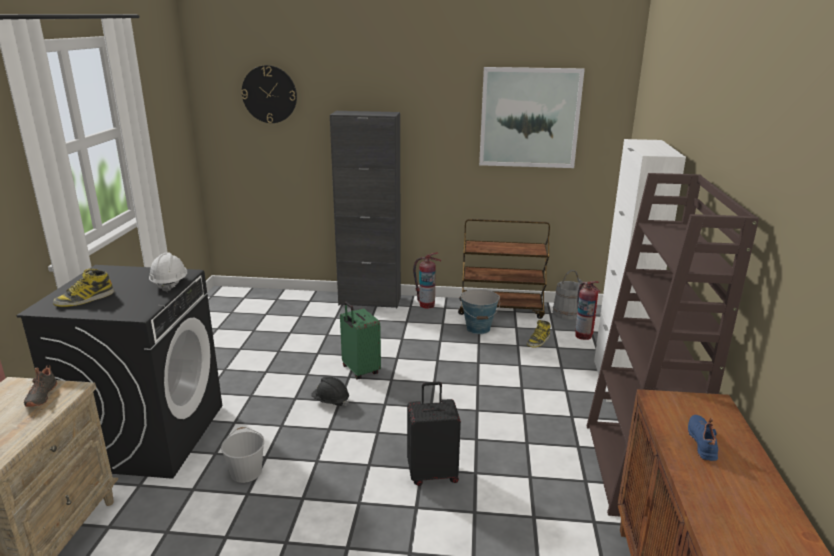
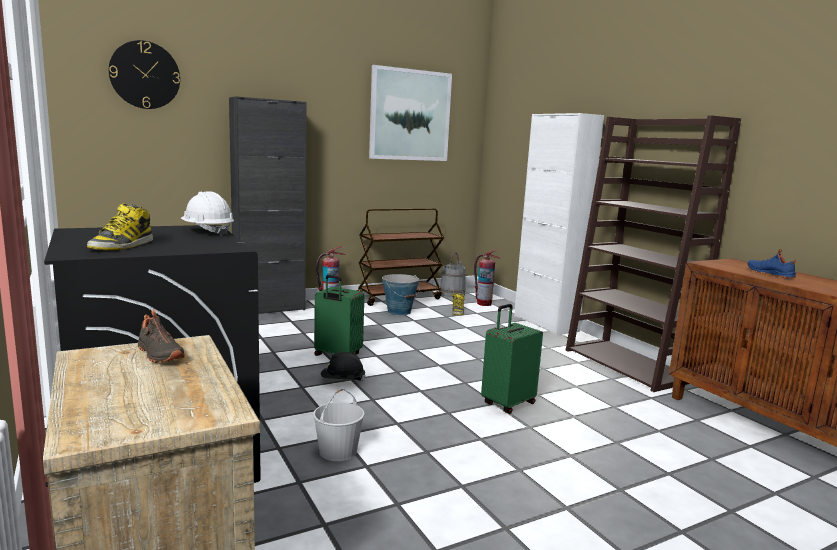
camera: 35 degrees left, 10 degrees down
black suitcase [407,382,461,486] -> green suitcase [481,304,543,414]

